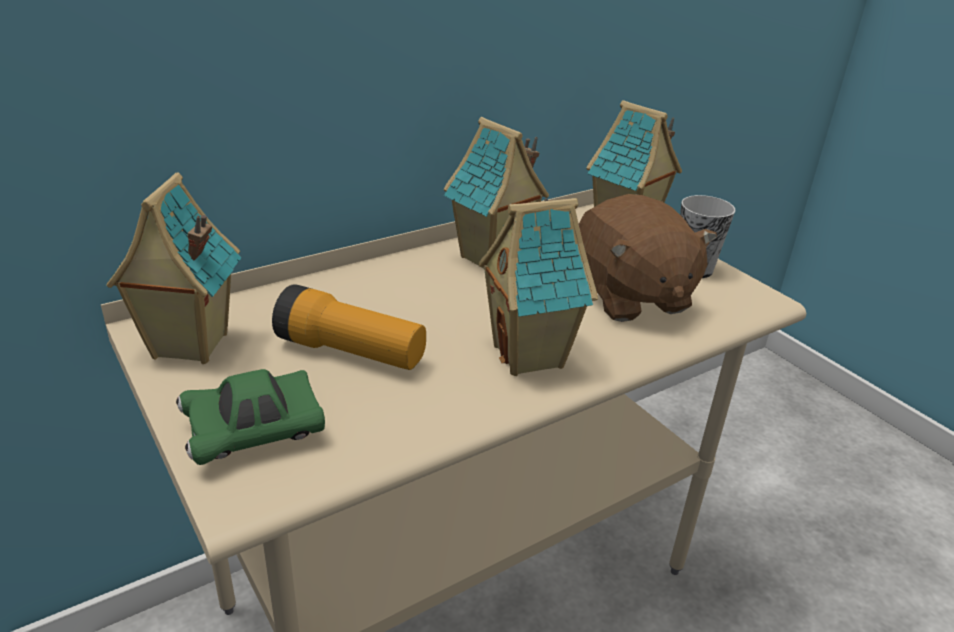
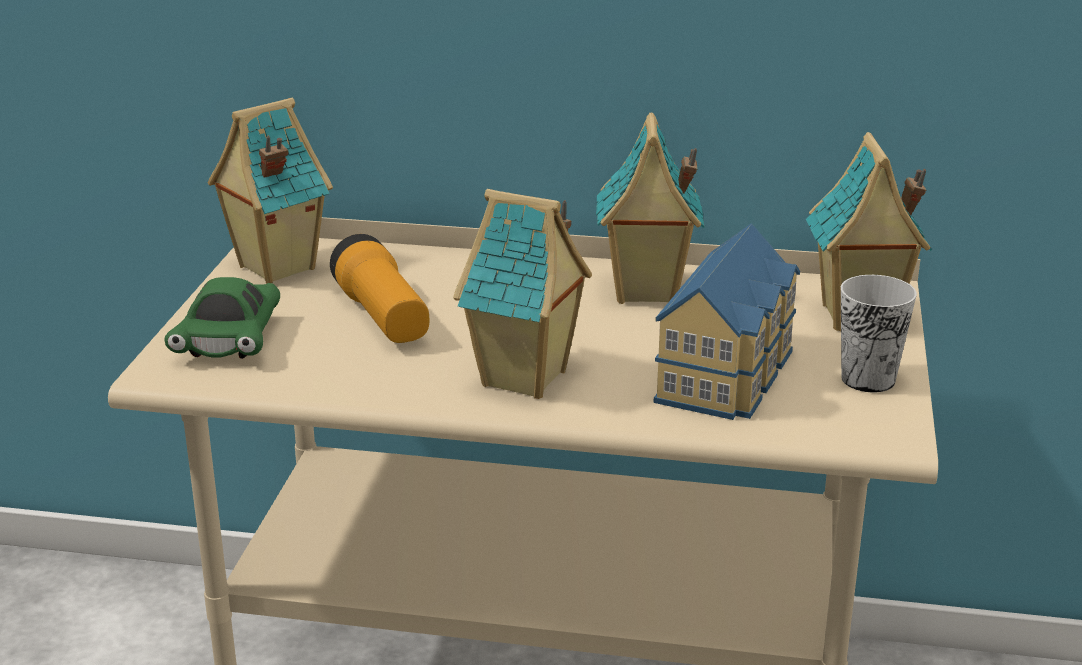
camera: 45 degrees right, 5 degrees down
green toy car [176,369,325,465] -> green toy car turned 105 degrees counterclockwise [164,277,280,359]
brown plush toy [579,194,717,322] -> toy house [654,223,800,420]

